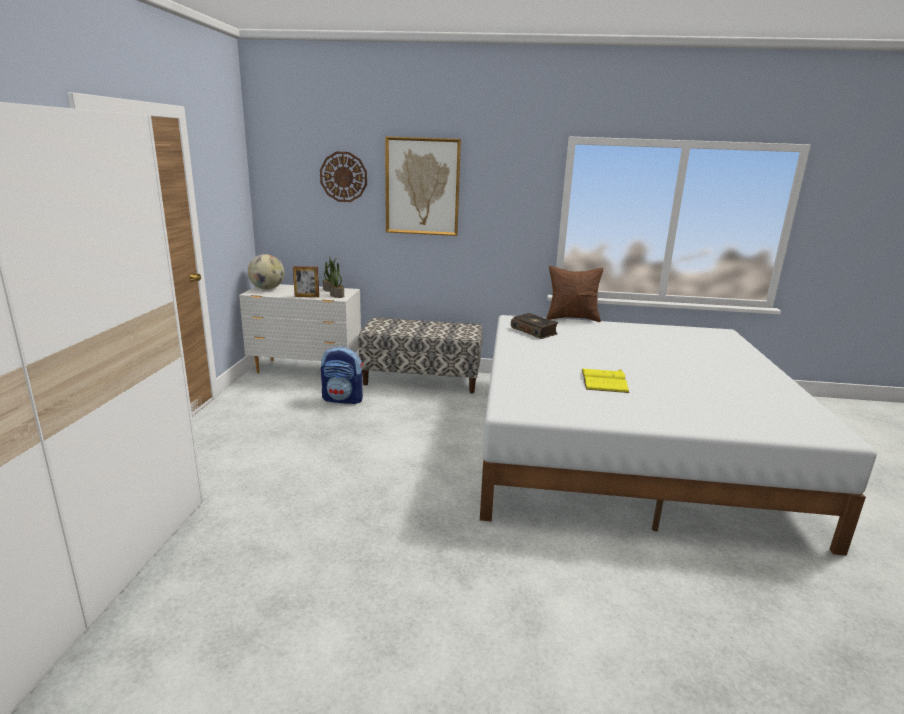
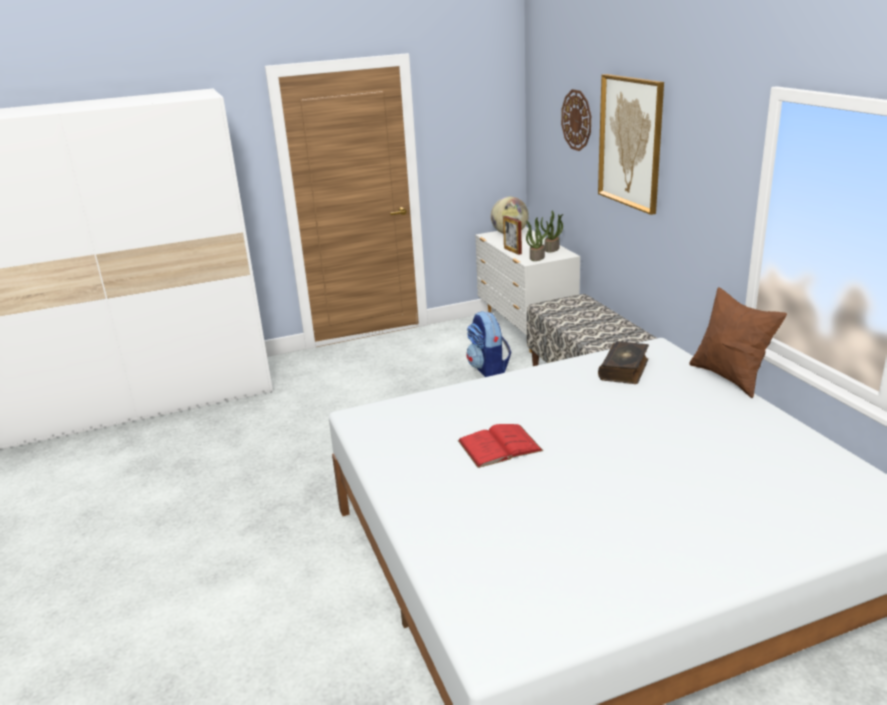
camera: 65 degrees right, 5 degrees up
yellow book [582,369,629,393] -> red book [458,424,543,468]

